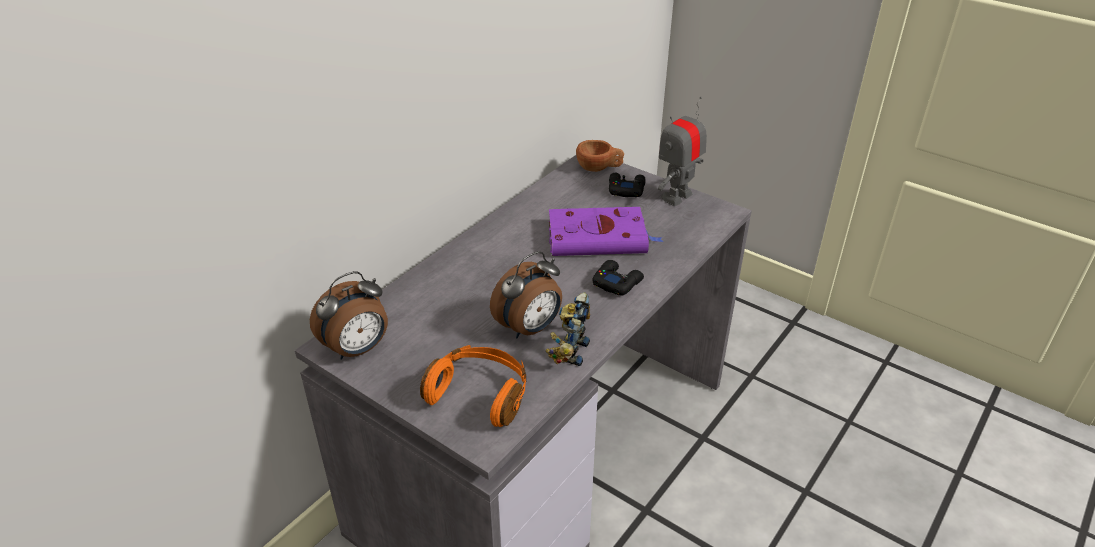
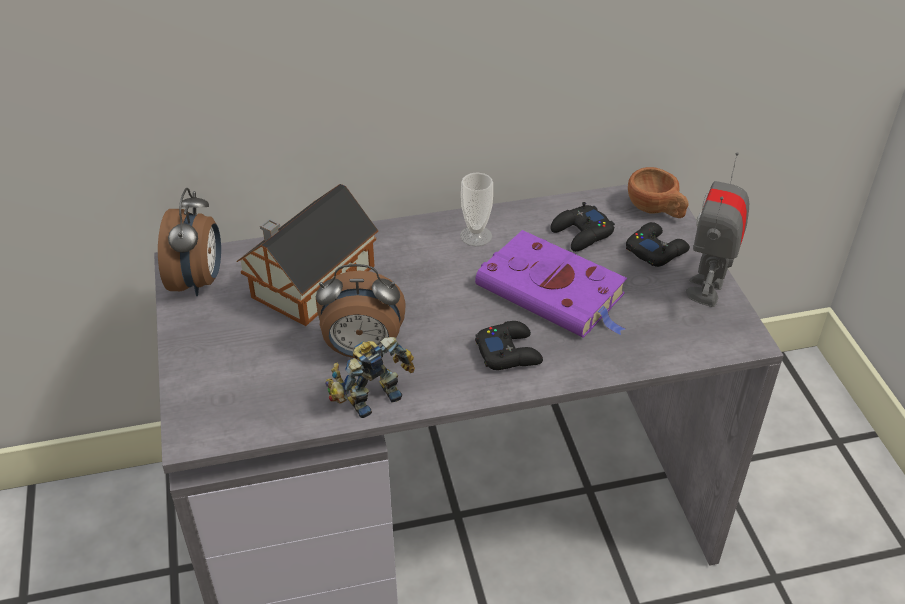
camera: 40 degrees right, 5 degrees up
alarm clock [310,271,388,360] -> alarm clock turned 90 degrees counterclockwise [158,188,221,296]
orange headphones [420,345,526,427] -> none
toy robot [658,97,707,206] -> toy robot turned 60 degrees counterclockwise [686,152,749,307]
none -> toy house [236,184,378,326]
none -> cup [460,172,493,246]
none -> black game controller [551,202,615,252]

